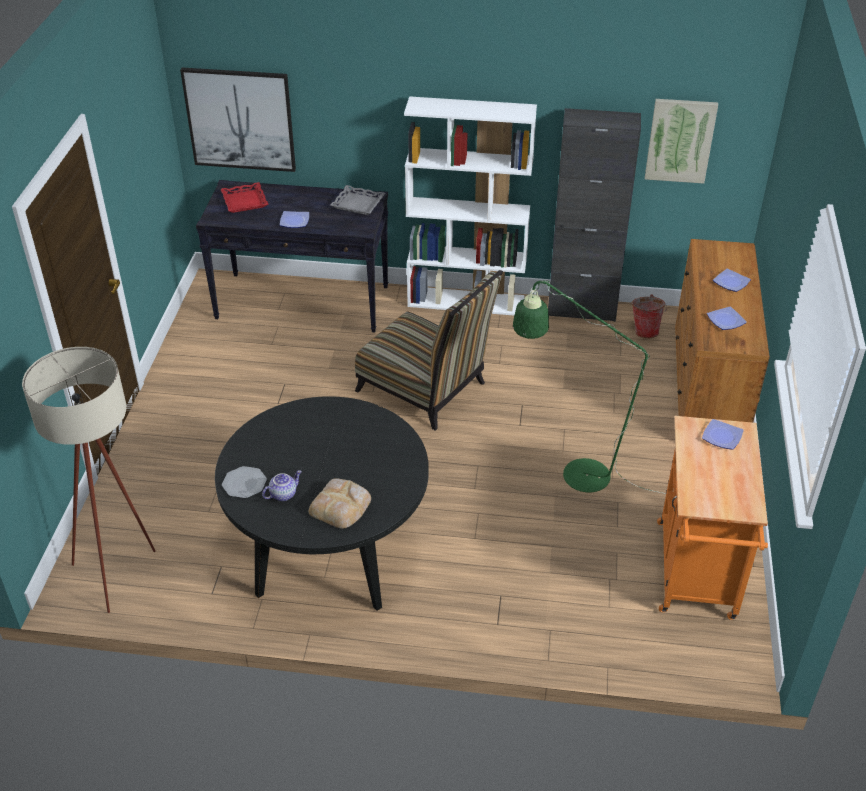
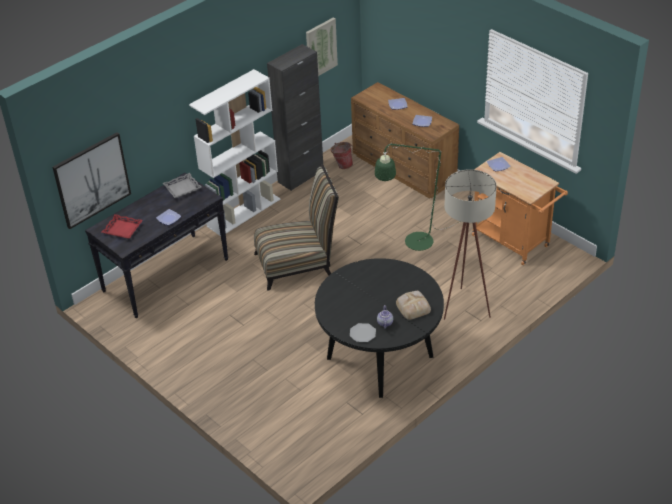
camera: 50 degrees left, 0 degrees up
beige floor lamp [22,347,156,613] -> beige floor lamp moved to [444,169,497,320]

